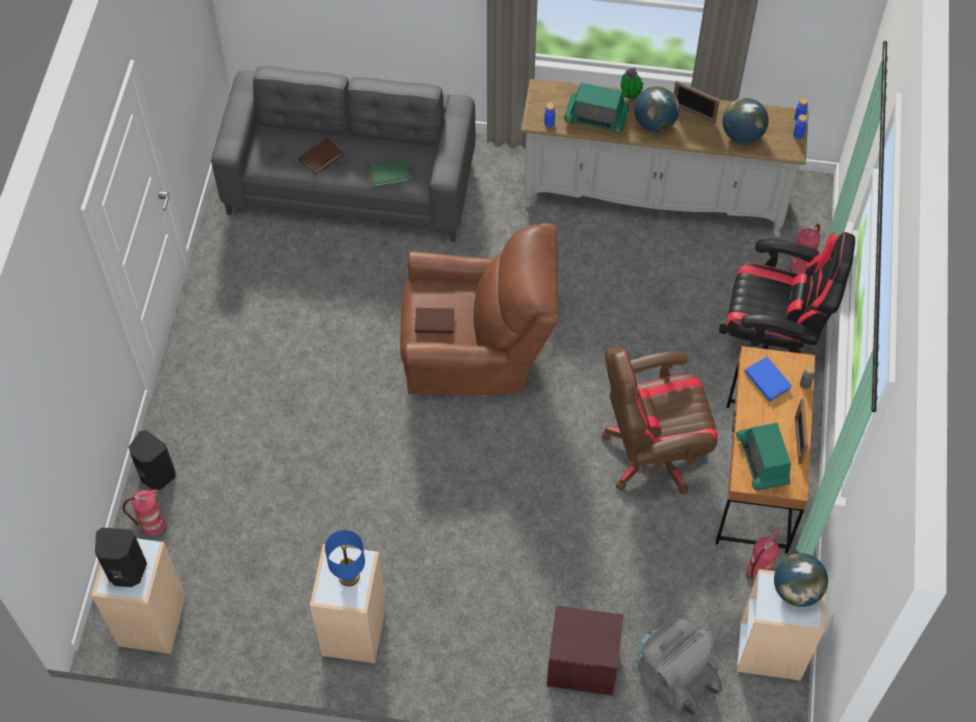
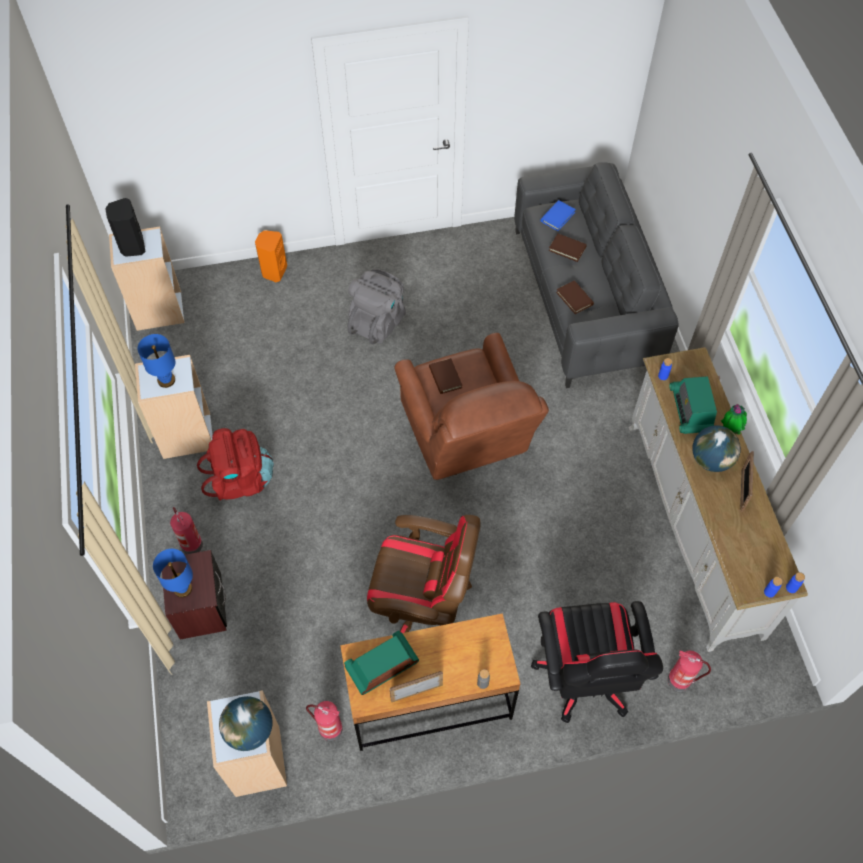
camera: 70 degrees right, 0 degrees up
fire extinguisher [123,490,167,539] -> fire extinguisher moved to [170,507,203,554]
black speaker [129,430,176,490] -> orange speaker [255,230,287,282]
green book [369,159,410,188] -> brown book [556,280,594,314]
brown office chair [602,347,718,494] -> brown office chair turned 135 degrees clockwise [367,515,480,633]
grey backpack [637,617,722,715] -> grey backpack moved to [347,269,406,344]
globe [722,98,769,144] -> none
blue book [744,357,792,402] -> blue book moved to [541,200,576,231]
none -> blue table lamp [153,549,193,598]
none -> red backpack [197,428,274,501]

